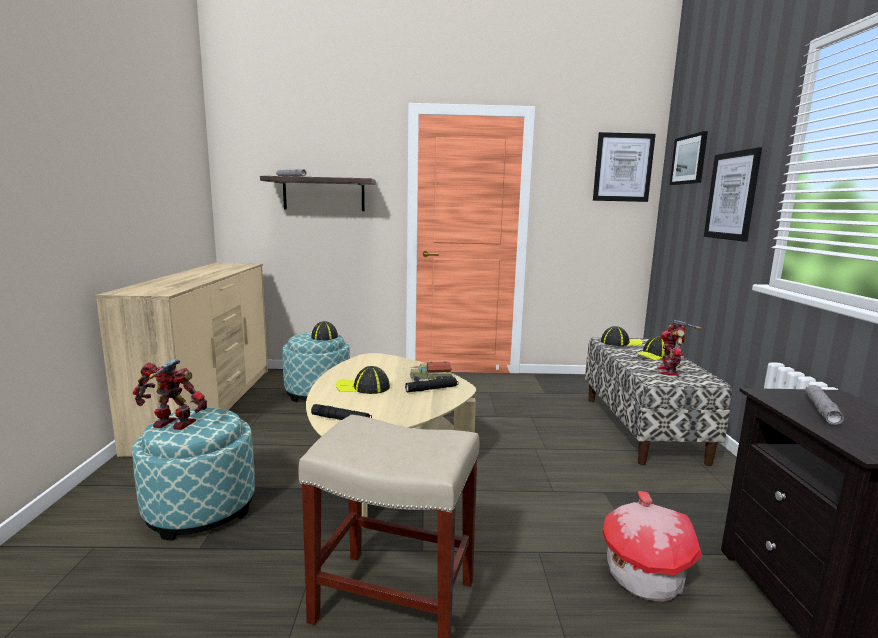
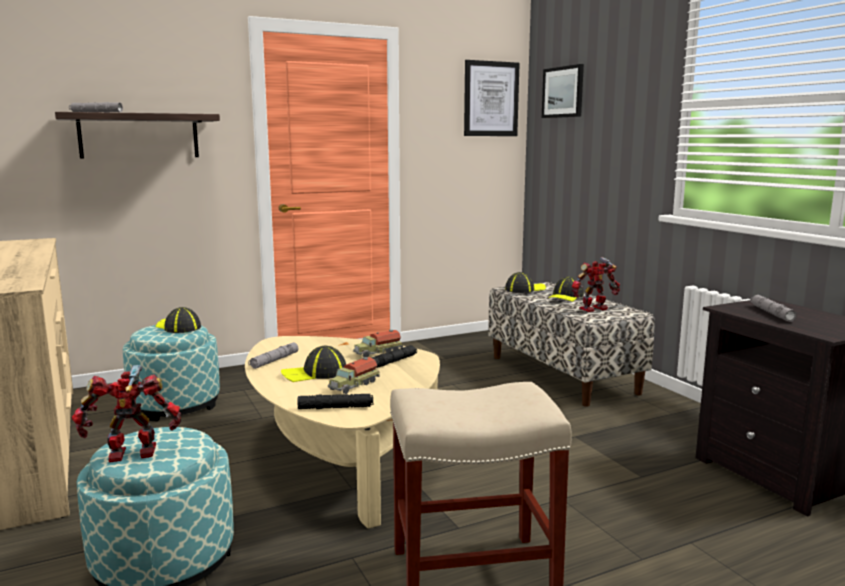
camera: 25 degrees left, 0 degrees up
toy house [603,491,702,602] -> none
toy robot [657,320,702,376] -> toy robot turned 75 degrees clockwise [572,257,620,312]
picture [704,147,762,242] -> none
none -> grey flashlight [248,342,299,369]
none -> toy truck [328,357,380,394]

